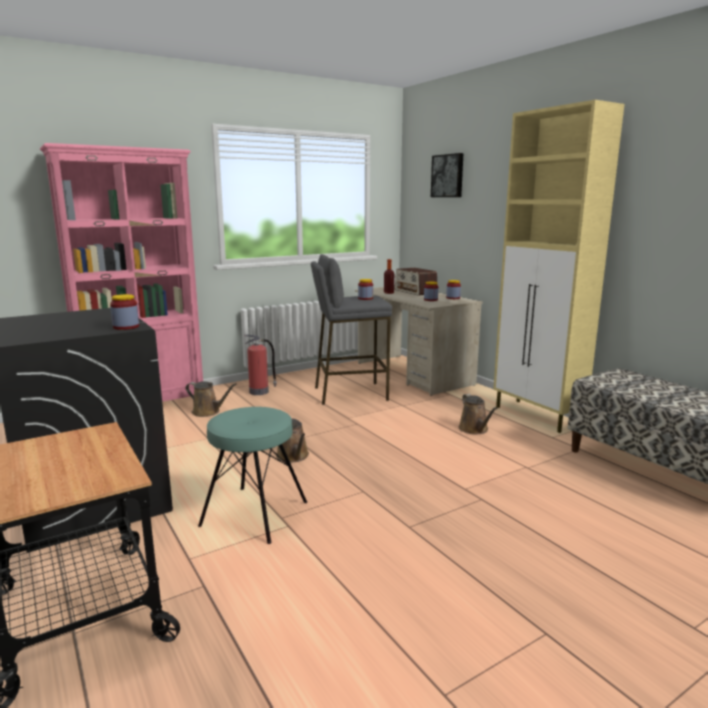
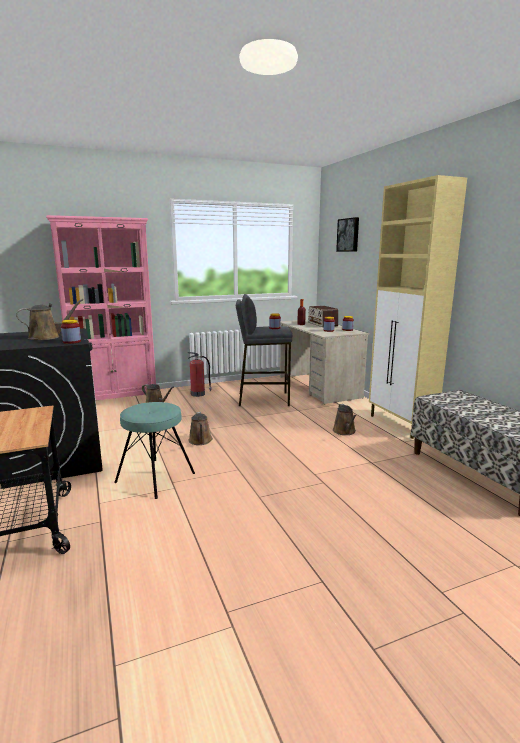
camera: 10 degrees right, 0 degrees up
none -> brown watering can [16,299,83,340]

